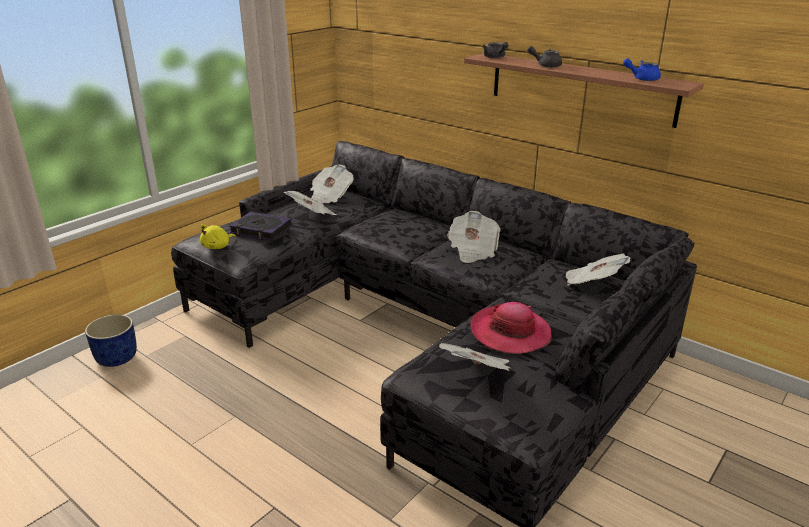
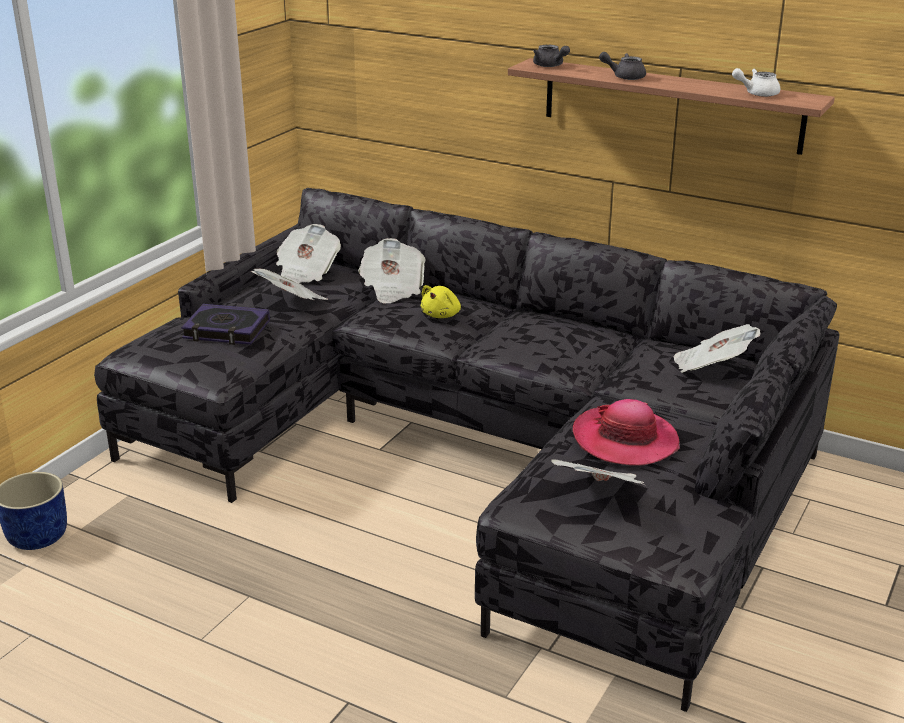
camera: 10 degrees left, 0 degrees up
yellow plush toy [200,224,236,249] -> yellow plush toy moved to [421,285,461,318]
newspaper [447,211,501,263] -> newspaper moved to [358,238,426,304]
blue teapot [623,58,661,81] -> white teapot [732,68,780,97]

